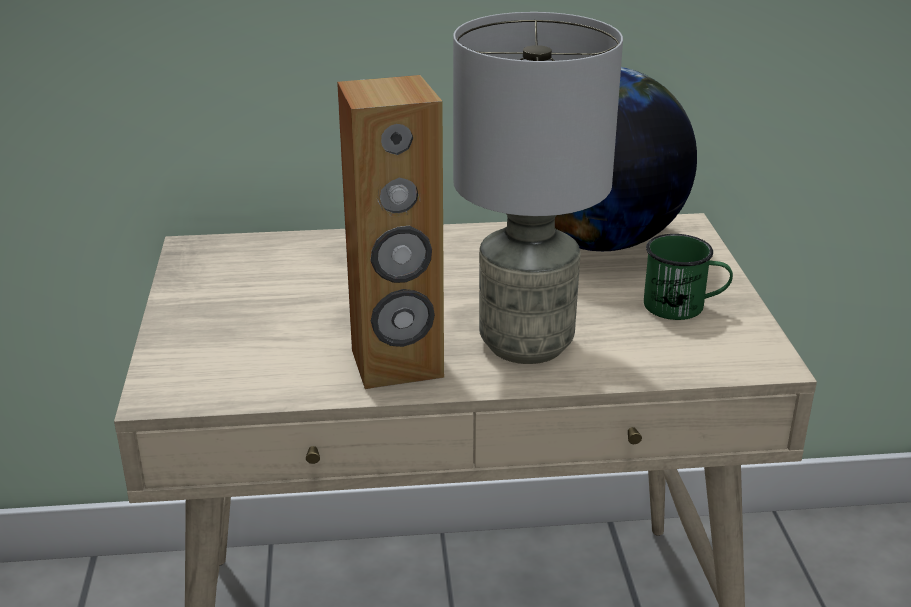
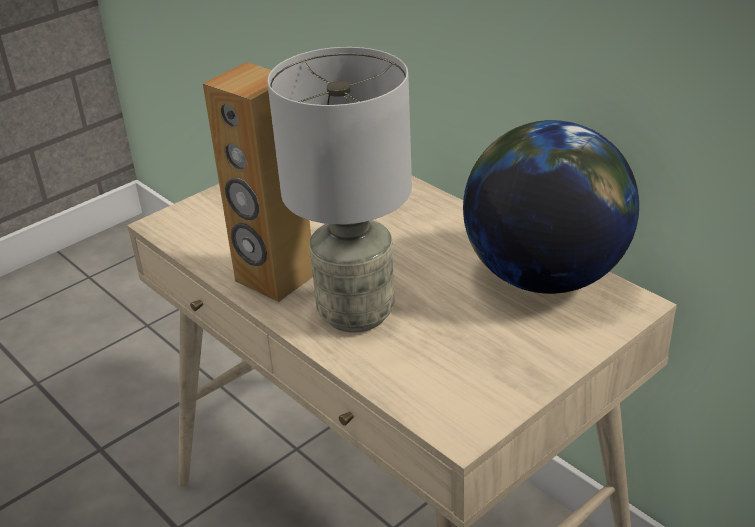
camera: 55 degrees right, 5 degrees up
green mug [644,234,733,320] -> none

